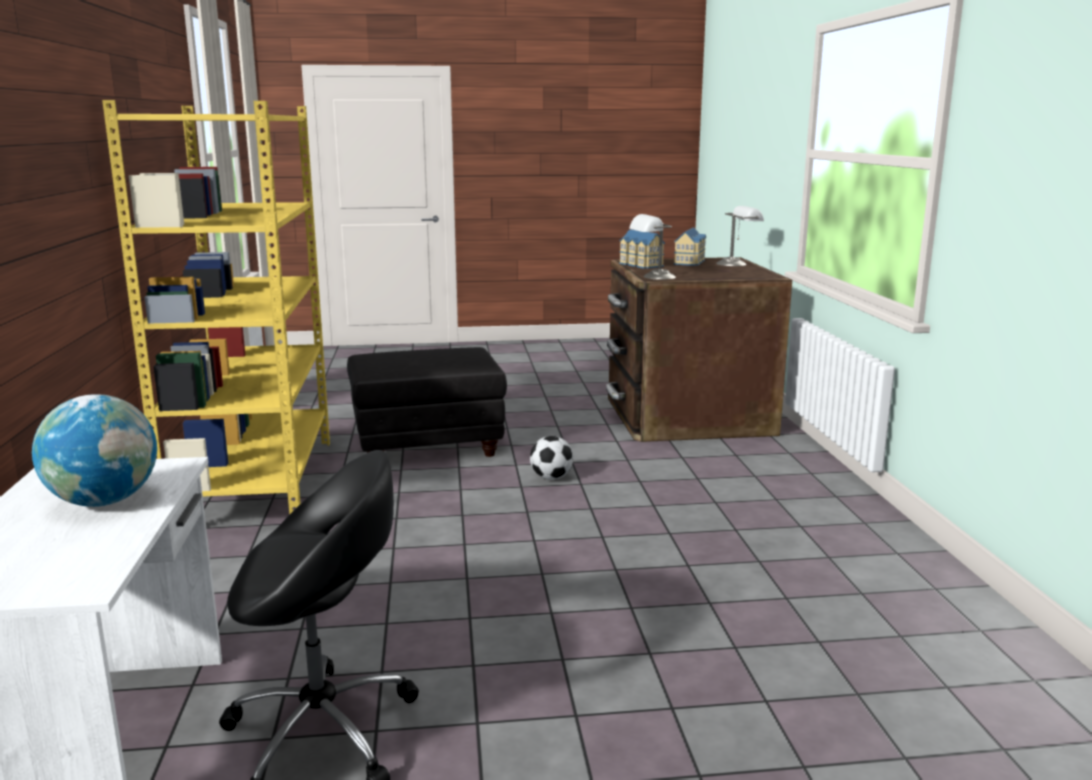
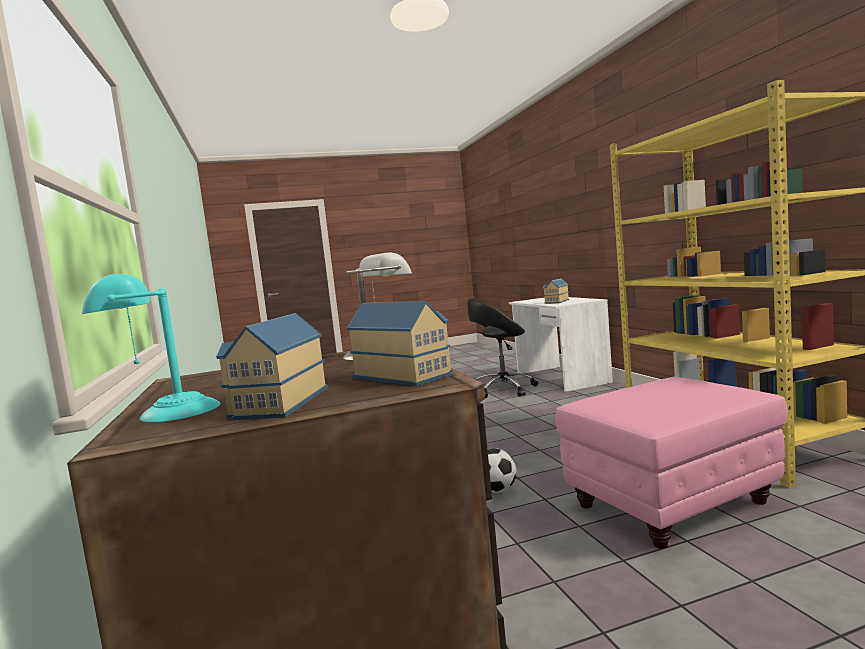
camera: 170 degrees right, 10 degrees down
globe [32,394,157,507] -> toy house [543,278,569,304]
black ottoman [347,347,507,457] -> pink ottoman [556,376,788,549]
white table lamp [716,206,764,266] -> turquoise table lamp [82,274,220,422]

